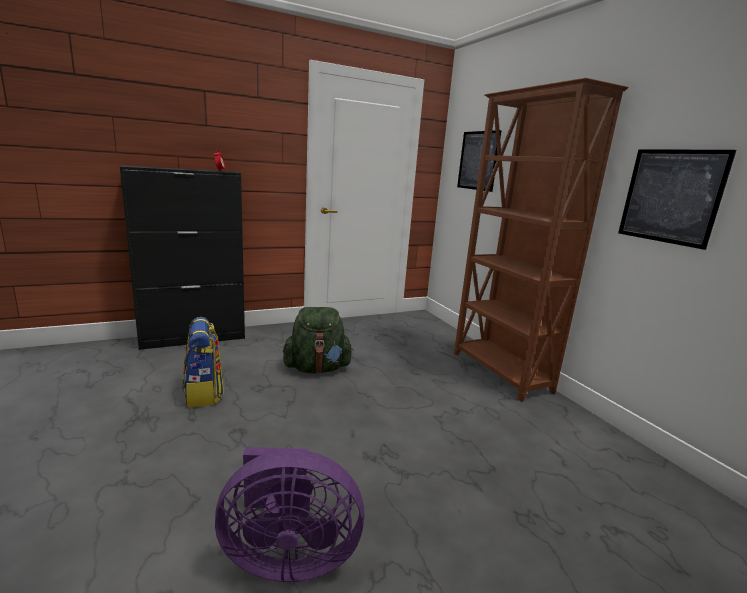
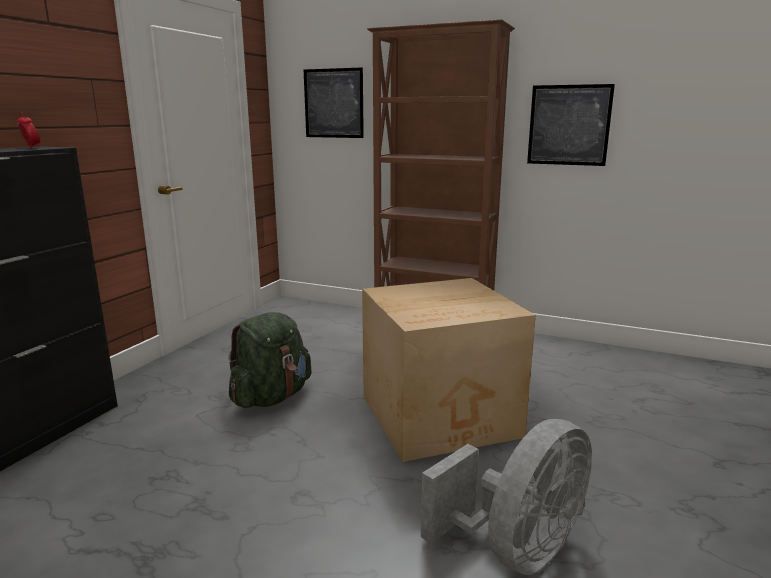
camera: 40 degrees left, 0 degrees up
backpack [182,317,224,408] -> none
purple fan [215,447,364,582] -> grey fan [421,419,592,575]
none -> cardboard box [362,278,536,462]

